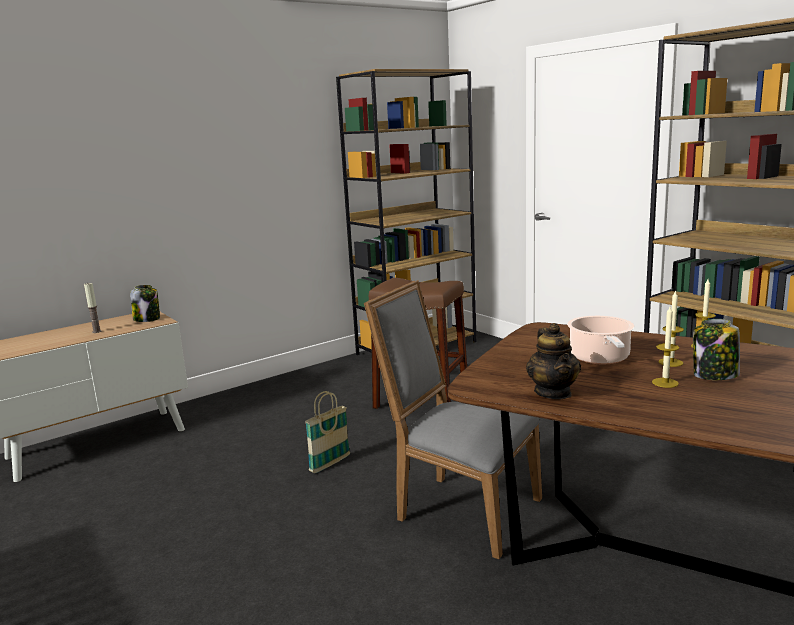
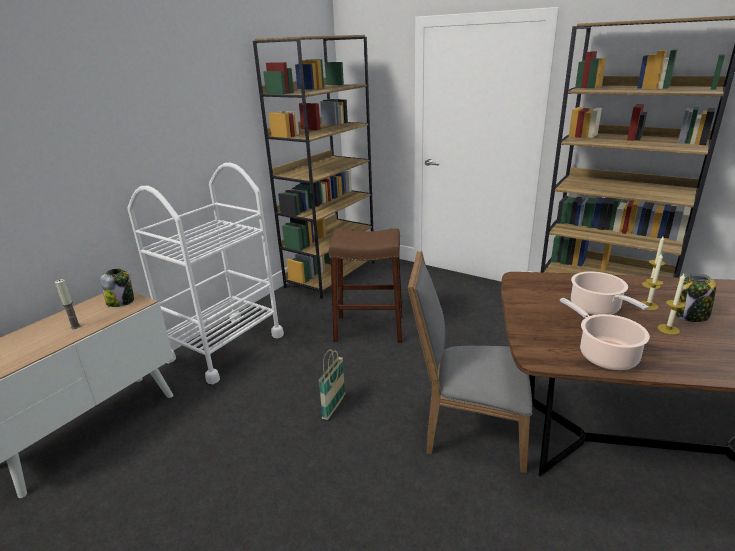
camera: 20 degrees left, 10 degrees up
teapot [526,323,581,399] -> cooking pot [560,298,650,370]
none -> white cart [128,163,284,384]

